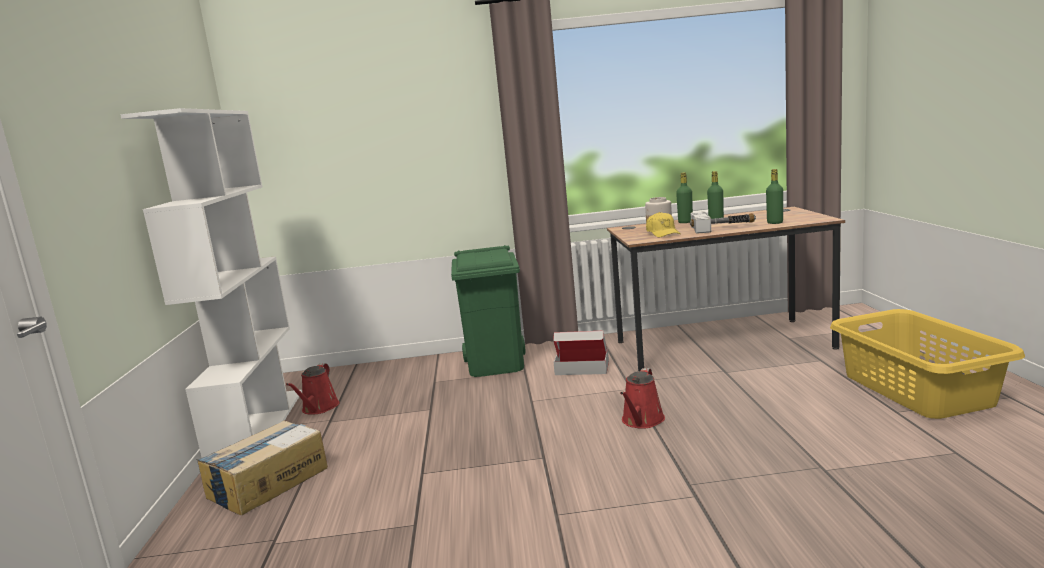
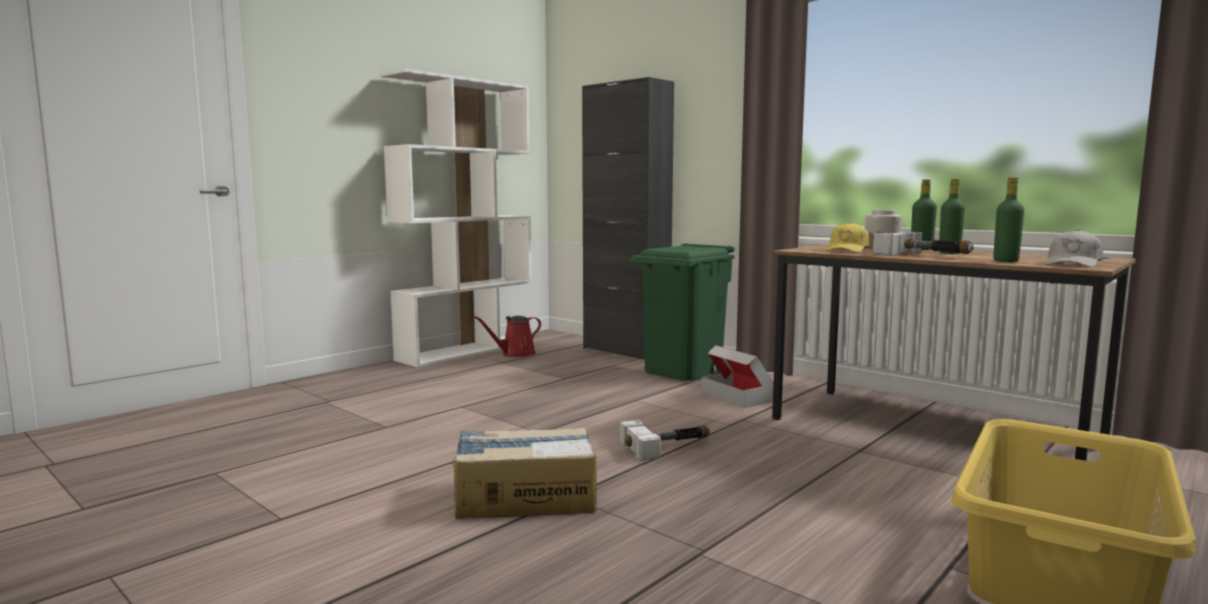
camera: 45 degrees right, 5 degrees down
cardboard box [196,421,328,515] -> cardboard box moved to [454,428,597,519]
red watering can [620,368,665,429] -> hammer [620,420,710,461]
none -> black cabinet [582,77,674,359]
none -> white cap [1045,229,1103,267]

